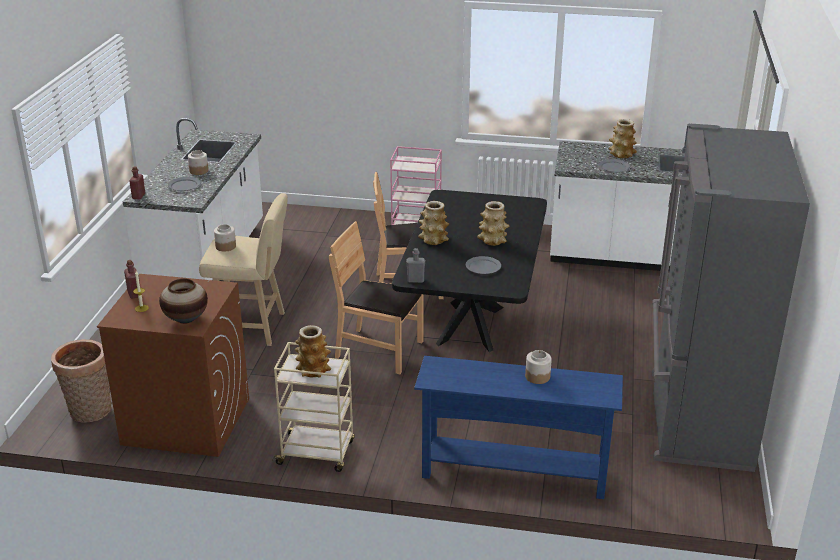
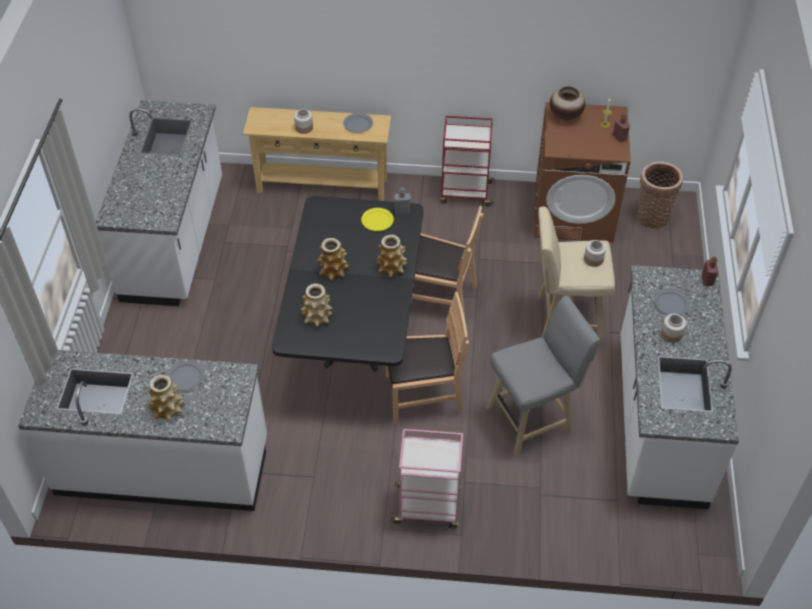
camera: 175 degrees right, 20 degrees up
beige cart [273,342,355,472] -> red cart [440,116,495,206]
vase [295,325,331,378] -> vase moved to [301,284,332,327]
blue console table [414,356,623,499] -> beige console table [243,107,391,201]
grey plate [466,256,501,274] -> grey plate moved to [343,113,373,133]
grey fridge [652,124,810,472] -> white counter [96,100,222,306]
none -> yellow plate [361,208,394,231]
none -> grey stool [486,296,600,456]

